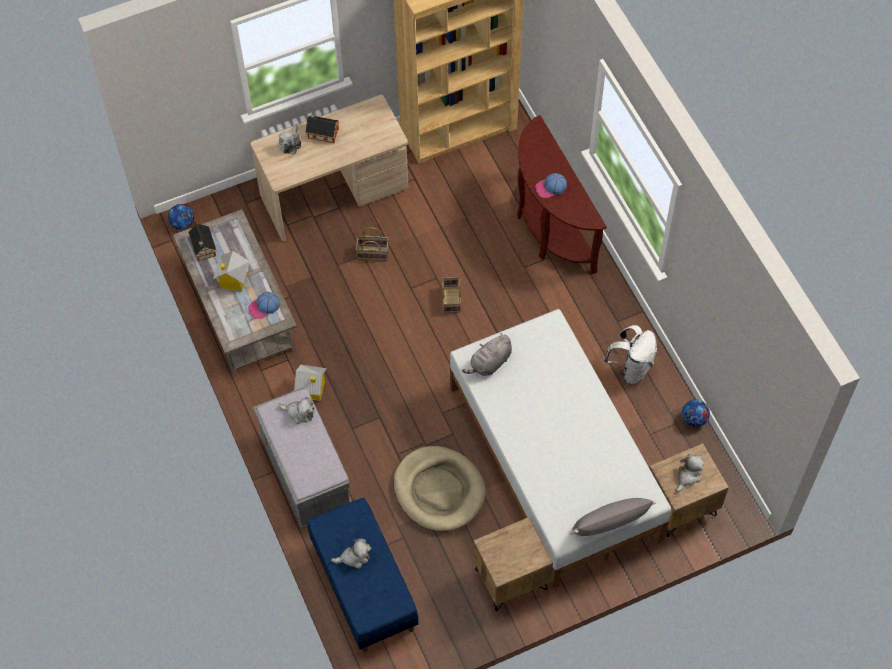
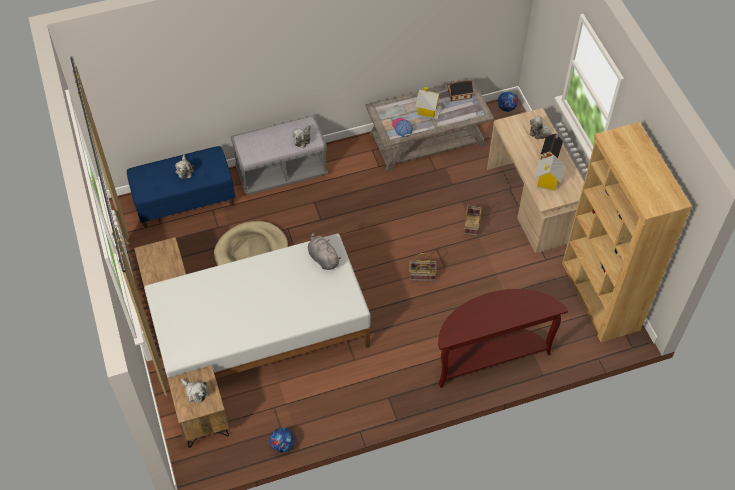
camera: 95 degrees right, 5 degrees down
toy house [294,365,326,401] -> toy house moved to [535,155,565,191]
cap [535,173,567,198] -> none
grey pillow [569,498,656,536] -> none
white backpack [604,325,657,384] -> none

